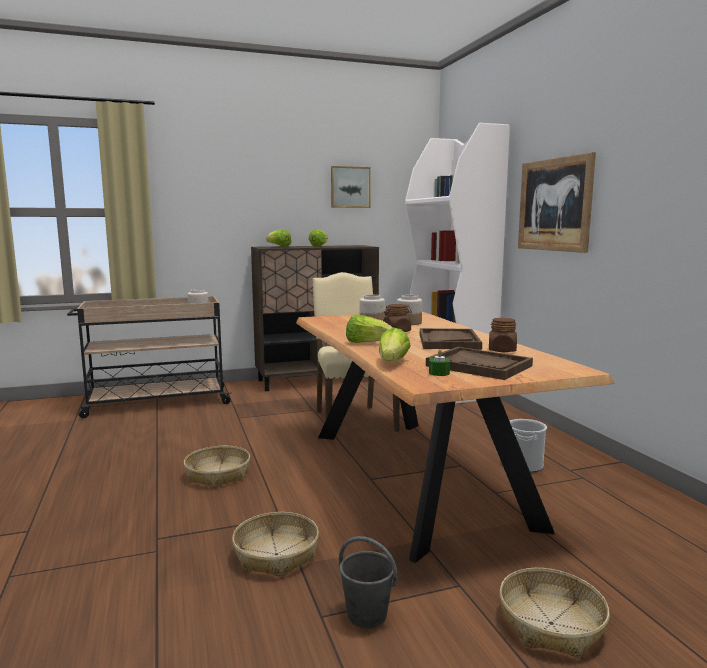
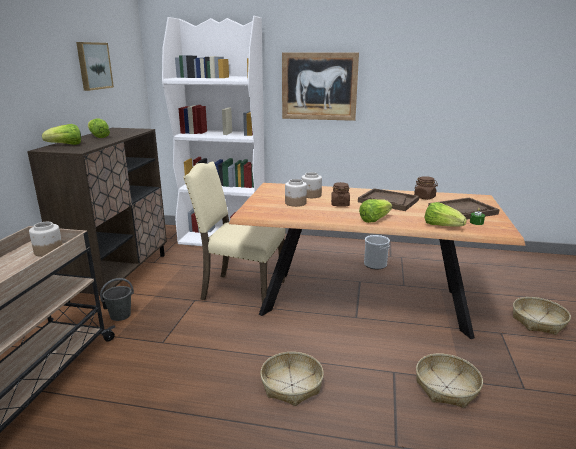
camera: 60 degrees left, 10 degrees up
grey bucket [339,536,398,628] -> grey bucket moved to [100,278,134,321]

